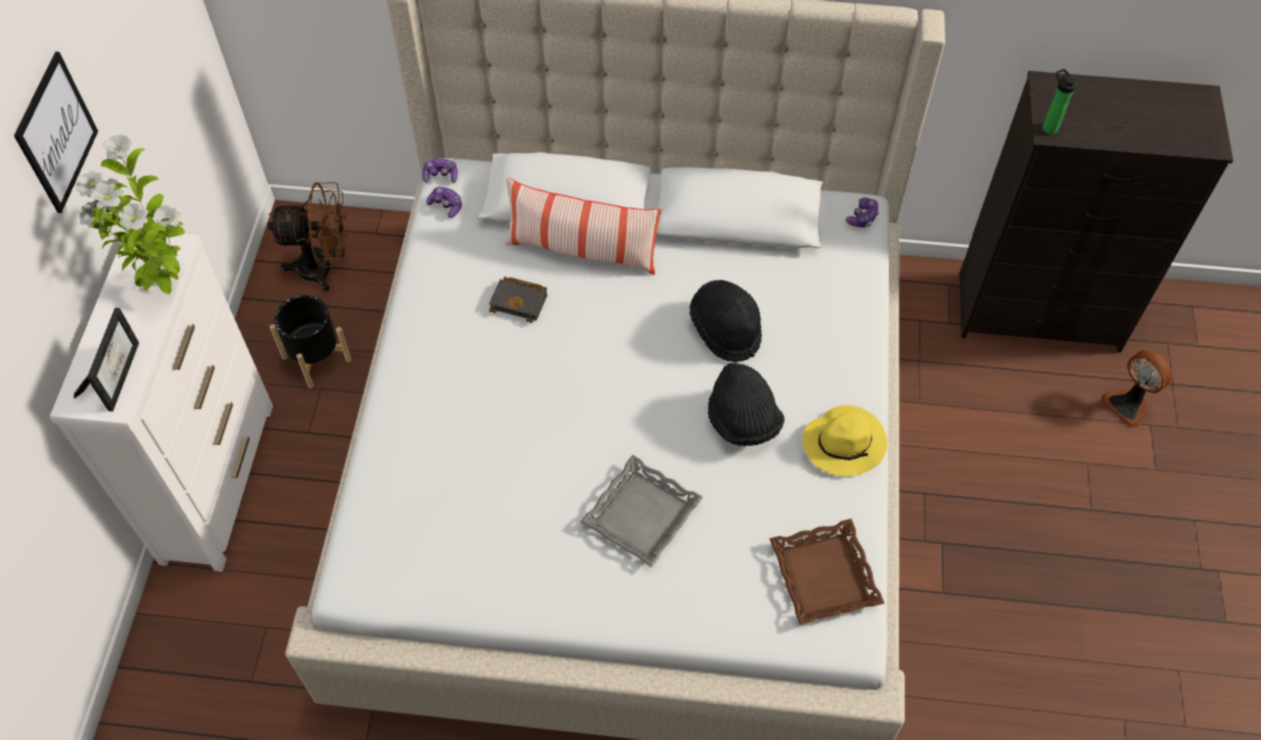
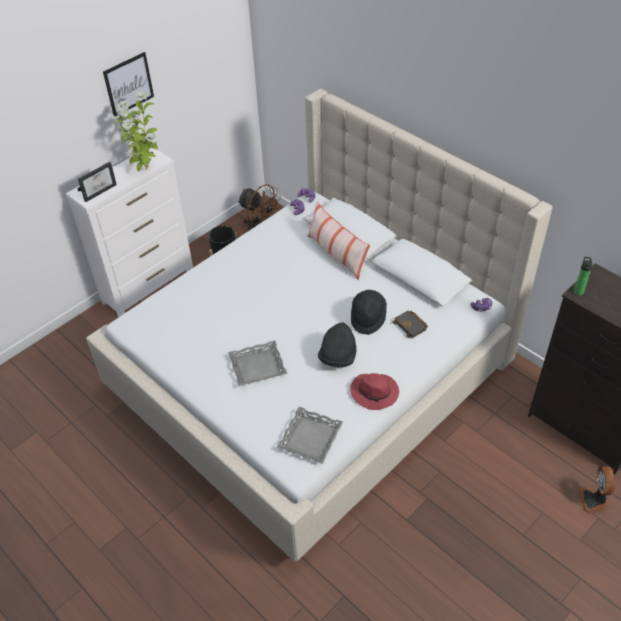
camera: 40 degrees right, 10 degrees down
black book [489,277,547,323] -> black book moved to [392,311,428,338]
brown tray [769,519,885,625] -> grey tray [277,407,343,464]
yellow hat [803,405,887,477] -> red hat [350,373,399,410]

